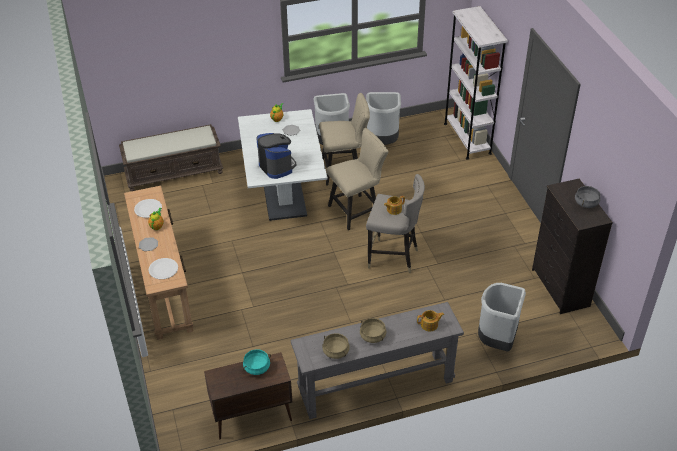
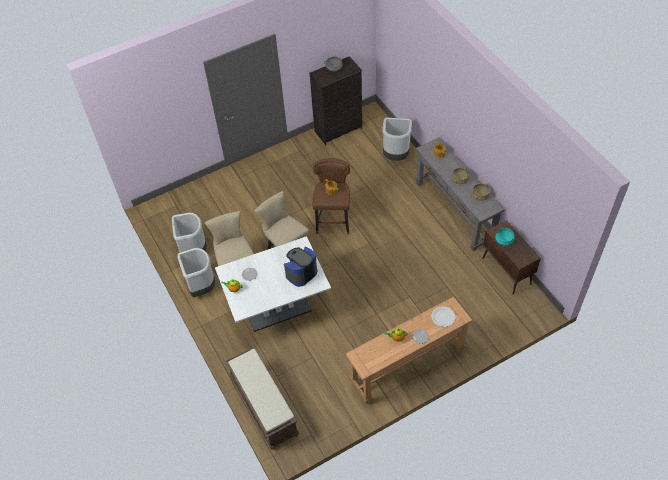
camera: 100 degrees left, 10 degrees up
white plate [134,199,162,218] -> none
grey stool [366,174,425,273] -> brown stool [312,158,350,235]
white bookcase [444,6,508,160] -> none

